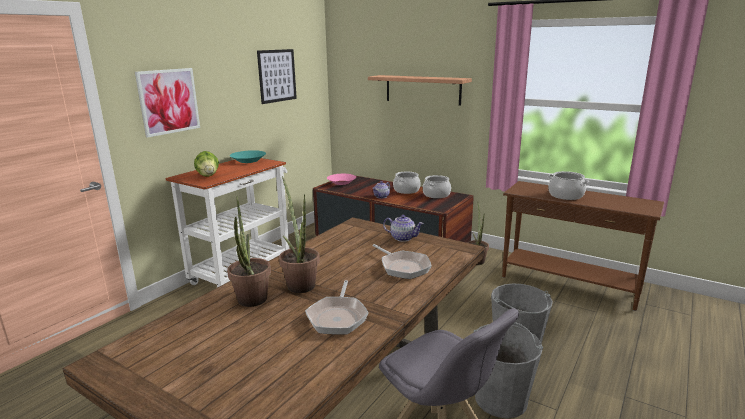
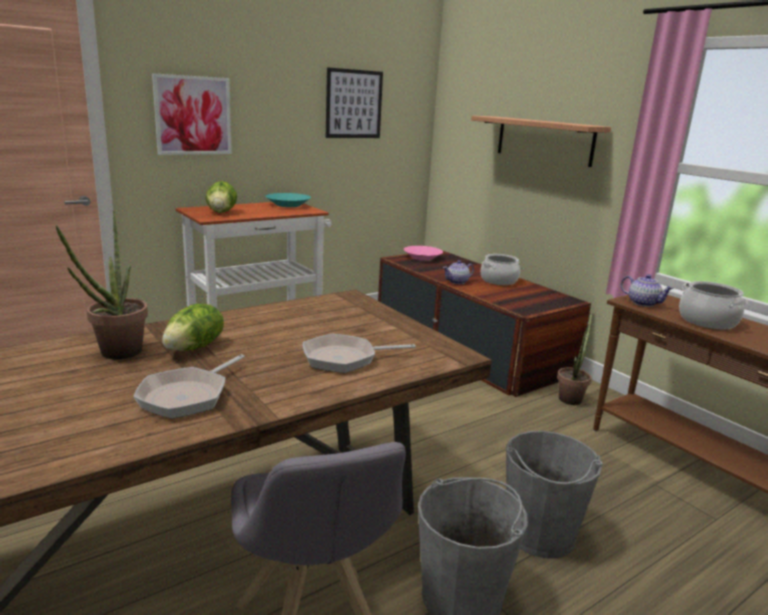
camera: 20 degrees right, 0 degrees up
potted plant [279,176,320,293] -> lettuce [162,304,224,351]
frying pan [372,244,431,279] -> frying pan turned 90 degrees clockwise [303,334,416,373]
teapot [383,215,424,242] -> teapot moved to [621,274,674,307]
cooking pot [423,175,451,198] -> none

